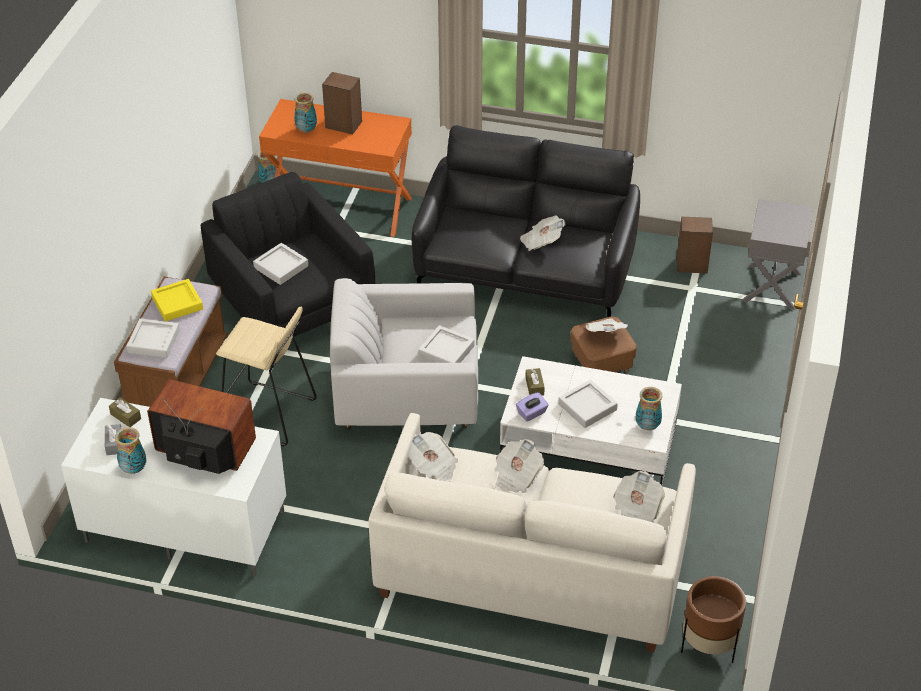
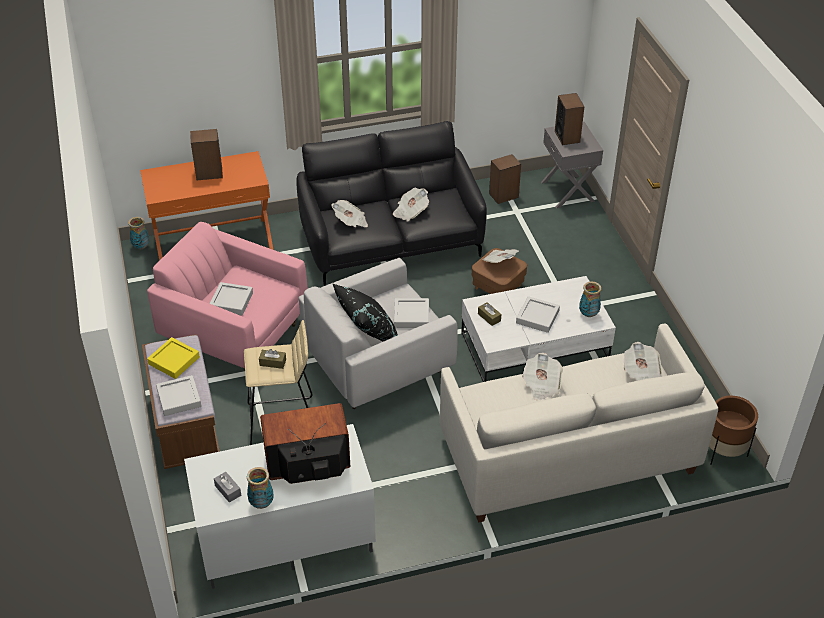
camera: 30 degrees left, 0 degrees up
brown tissue box [109,398,141,427] -> brown tissue box moved to [259,349,286,369]
black armchair [201,172,376,337] -> pink armchair [147,222,308,368]
vase [294,92,317,133] -> none
newspaper [409,432,458,482] -> newspaper moved to [332,200,368,227]
purple tissue box [516,392,549,421] -> none
none -> black pillow [332,283,398,342]
none -> speaker [555,93,584,145]

